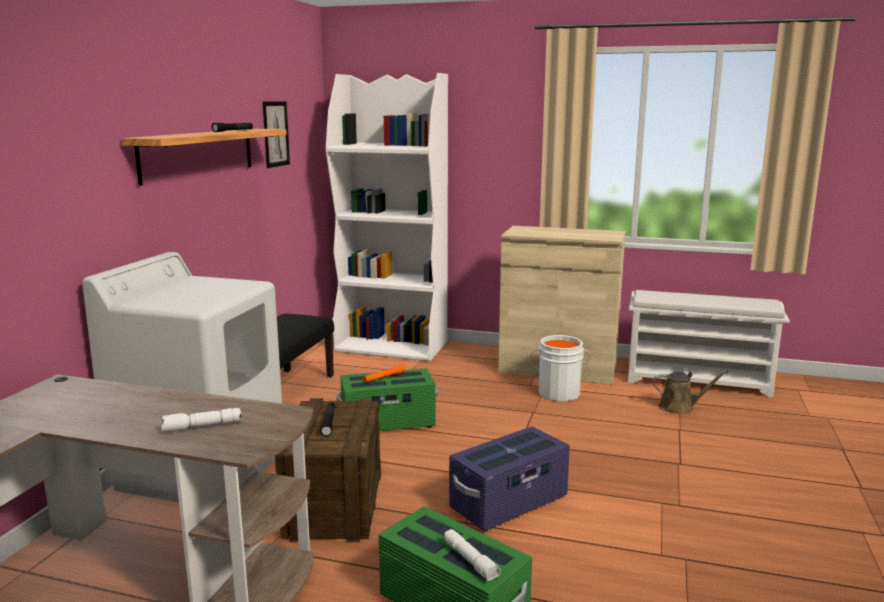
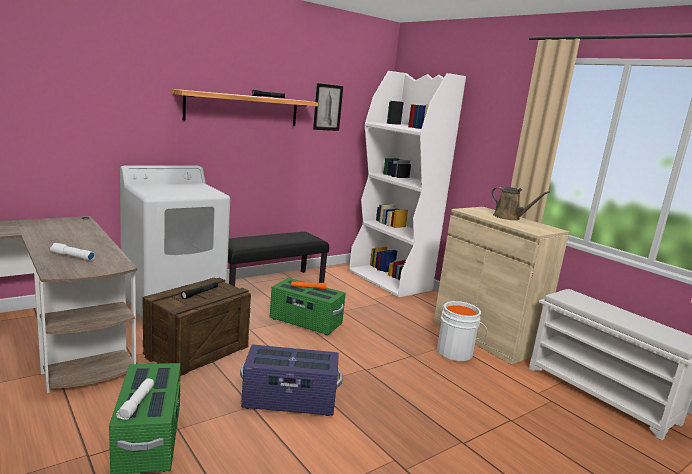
camera: 35 degrees right, 0 degrees up
brown watering can [653,371,728,414] -> brown watering can moved to [491,187,550,220]

